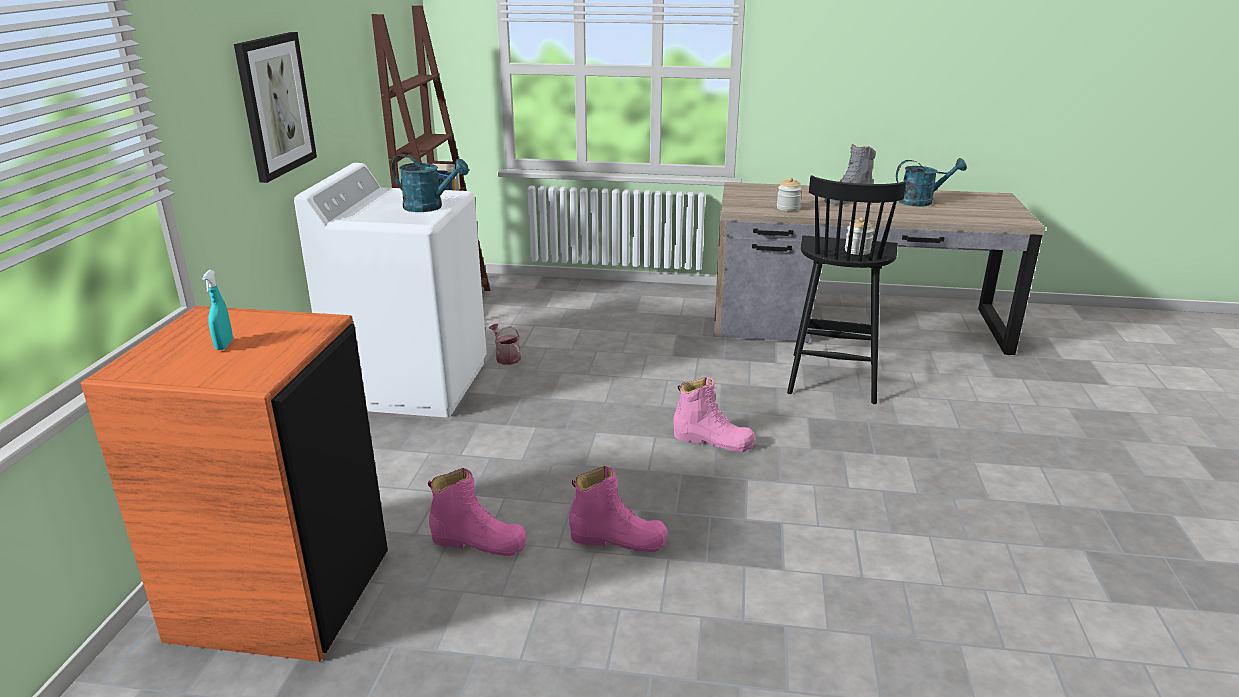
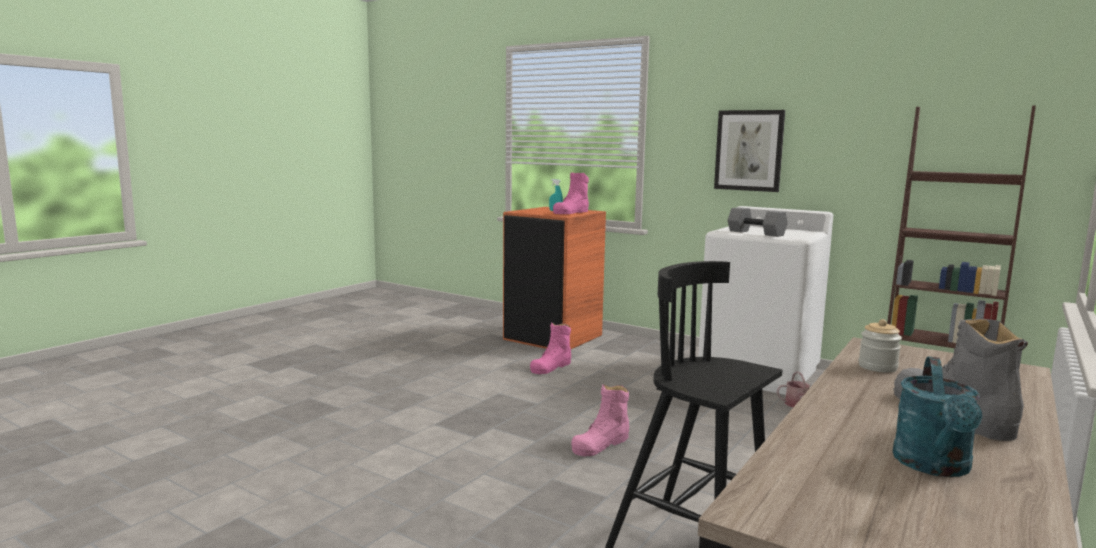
camera: 115 degrees right, 15 degrees down
turquoise watering can [391,154,469,212] -> grey dumbbell [728,207,788,237]
pink boot [569,466,667,552] -> pink boot moved to [553,173,589,214]
jar [845,217,874,255] -> none

